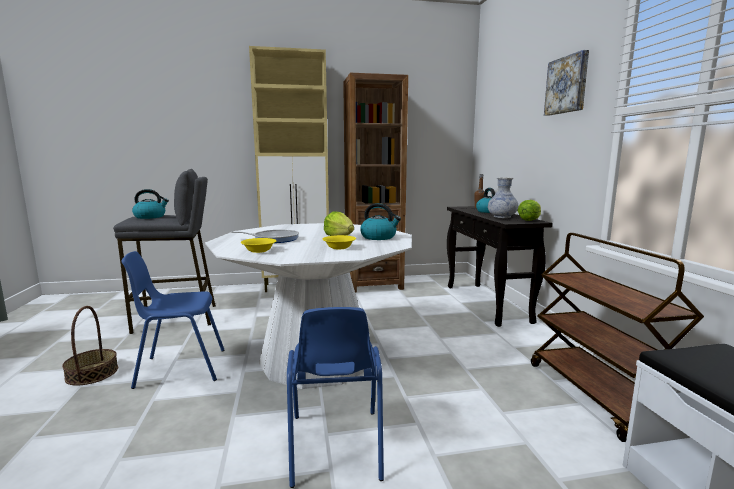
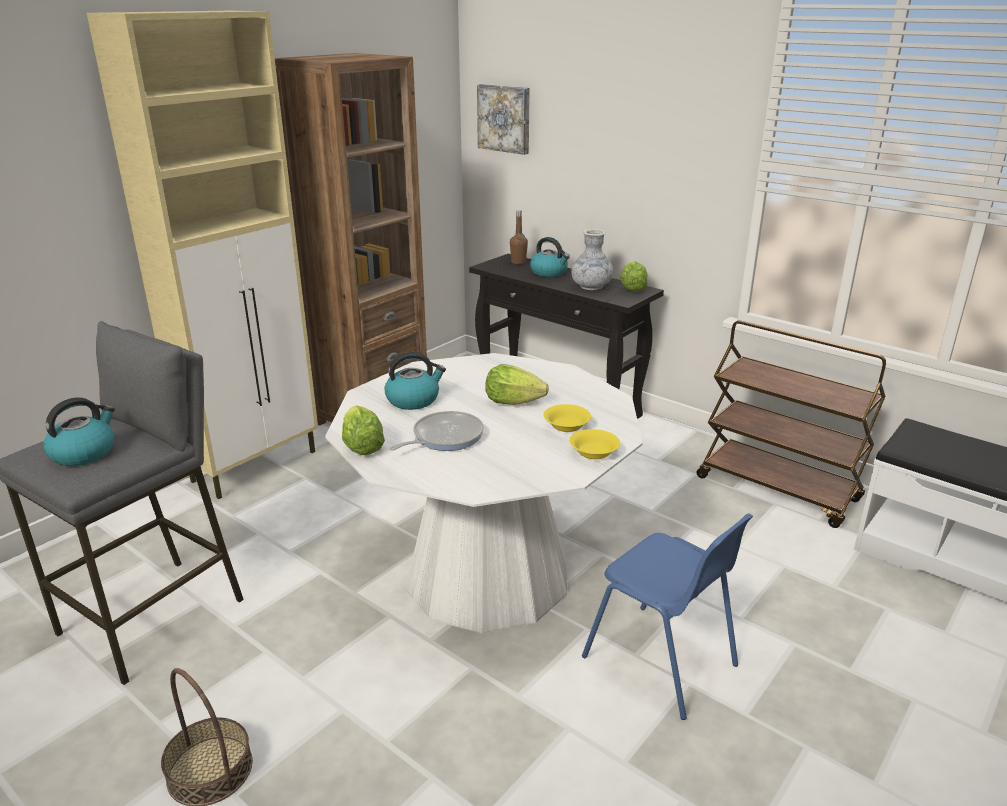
camera: 40 degrees left, 15 degrees up
blue chair [121,251,224,389] -> none
yellow bowl [240,238,276,253] -> yellow bowl moved to [569,429,620,459]
kettle [360,203,401,240] -> kettle moved to [385,352,446,410]
picture [544,50,589,116] -> picture moved to [477,84,530,155]
none -> lettuce [342,405,385,455]

